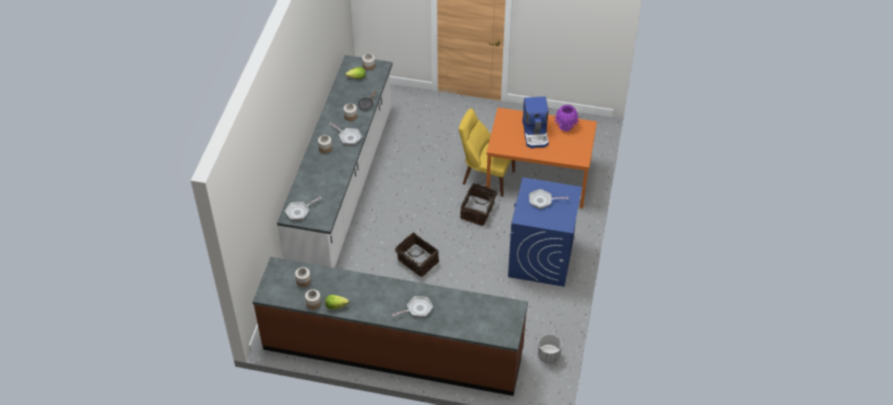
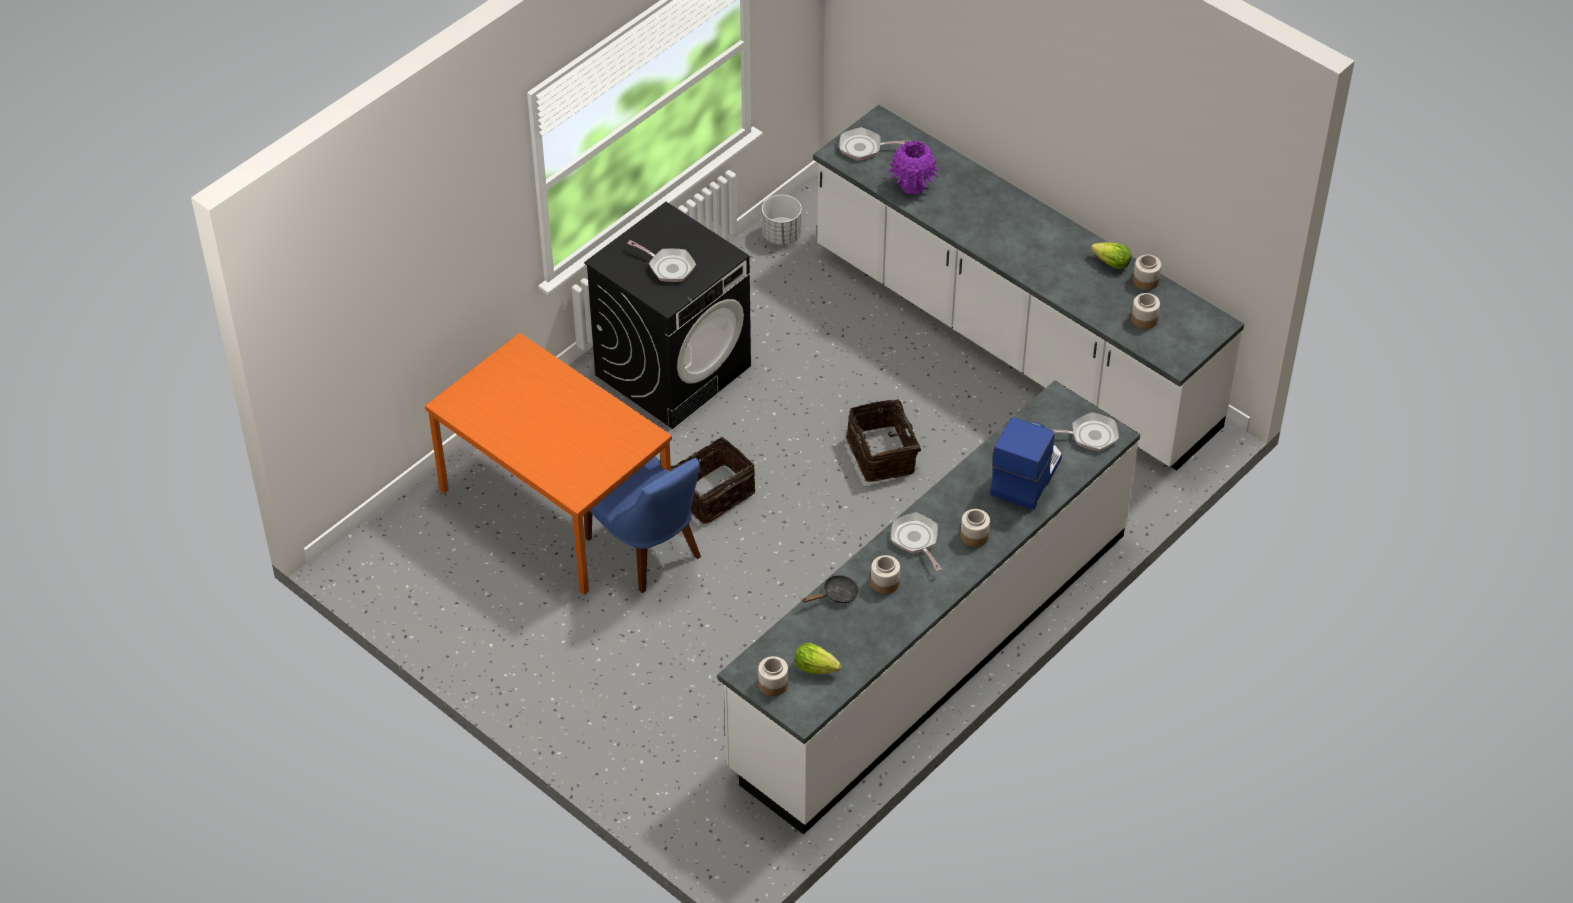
camera: 150 degrees left, 0 degrees up
brown counter [252,257,528,396] -> white counter [813,105,1244,471]
frying pan [392,296,433,317] -> frying pan moved to [839,127,911,161]
yellow chair [459,109,515,197] -> blue chair [584,456,701,593]
blue washing machine [508,177,582,287] -> black washing machine [584,202,751,429]
coffee machine [522,97,549,148] -> coffee machine moved to [990,417,1062,510]
purple vase [554,105,579,131] -> purple vase moved to [888,141,939,194]

